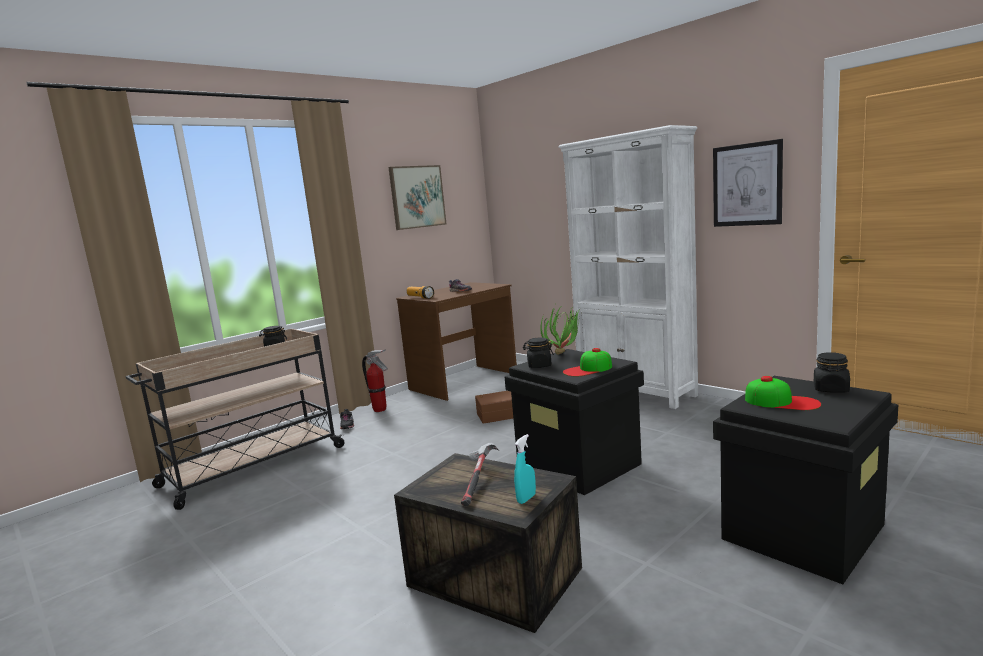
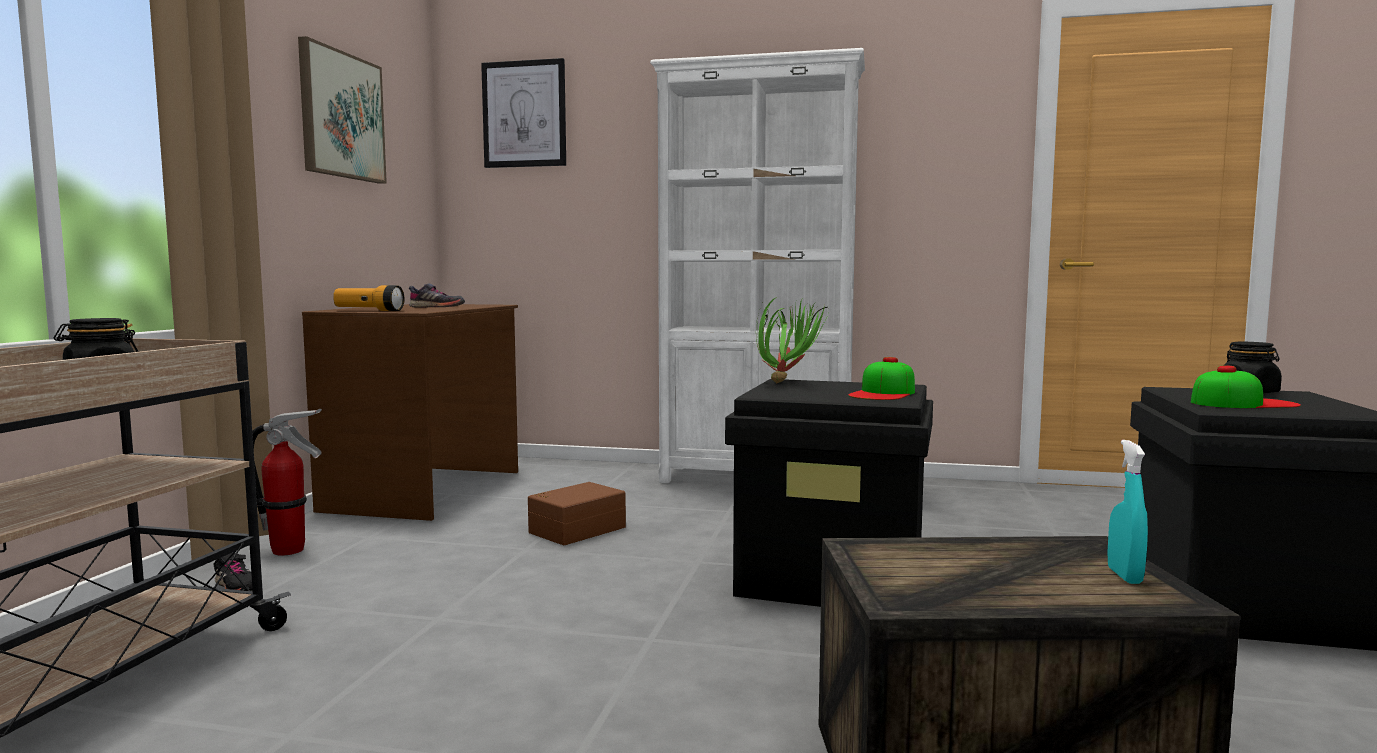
camera: 35 degrees left, 5 degrees down
hammer [461,443,499,506] -> none
black jar [523,337,554,368] -> none
picture [713,139,783,227] -> picture moved to [481,58,566,168]

